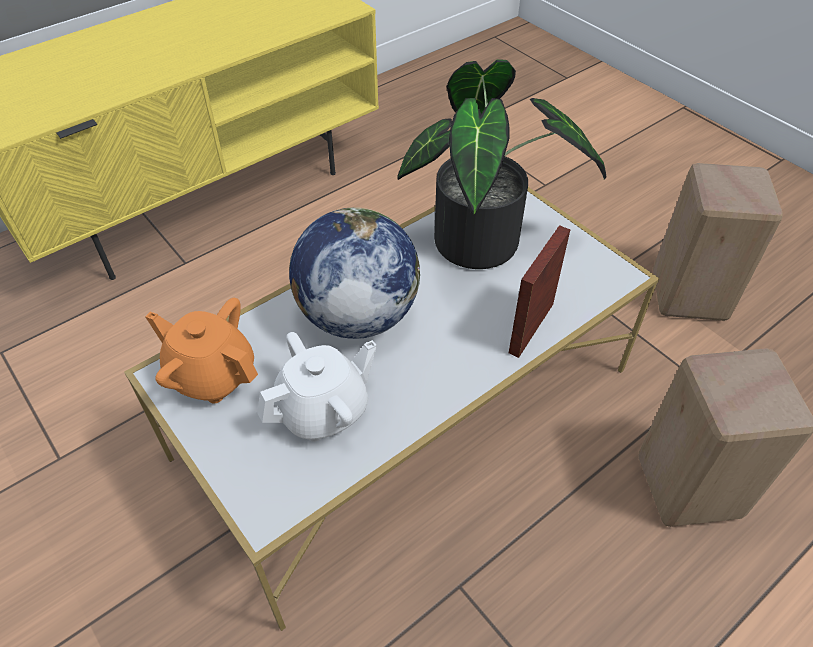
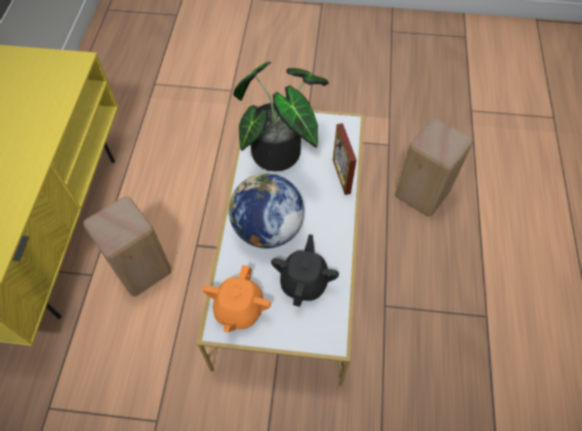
camera: 45 degrees left, 10 degrees up
orange teapot [145,298,258,403] -> orange teapot turned 60 degrees counterclockwise [202,265,271,332]
white teapot [257,332,377,442] -> black teapot [271,235,339,307]
beige stool [653,163,783,321] -> beige stool moved to [84,196,172,297]

